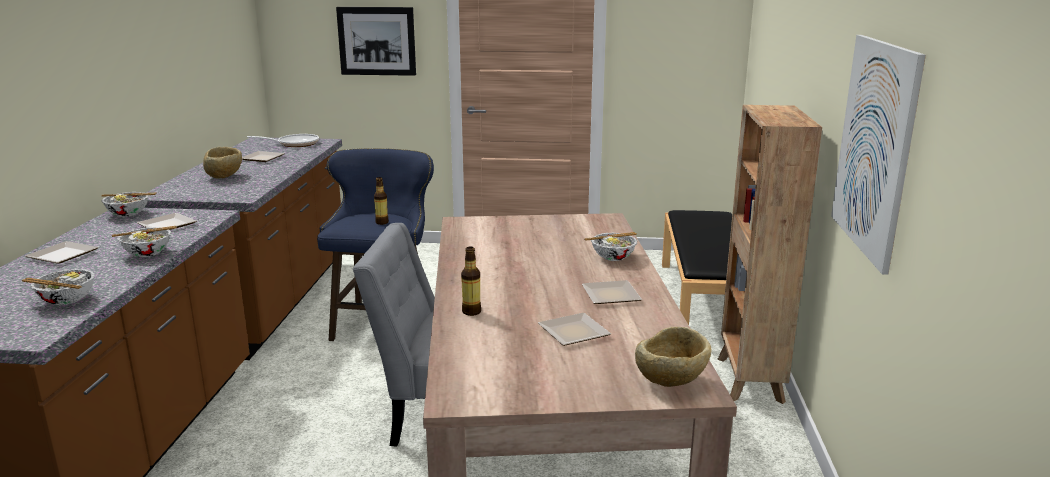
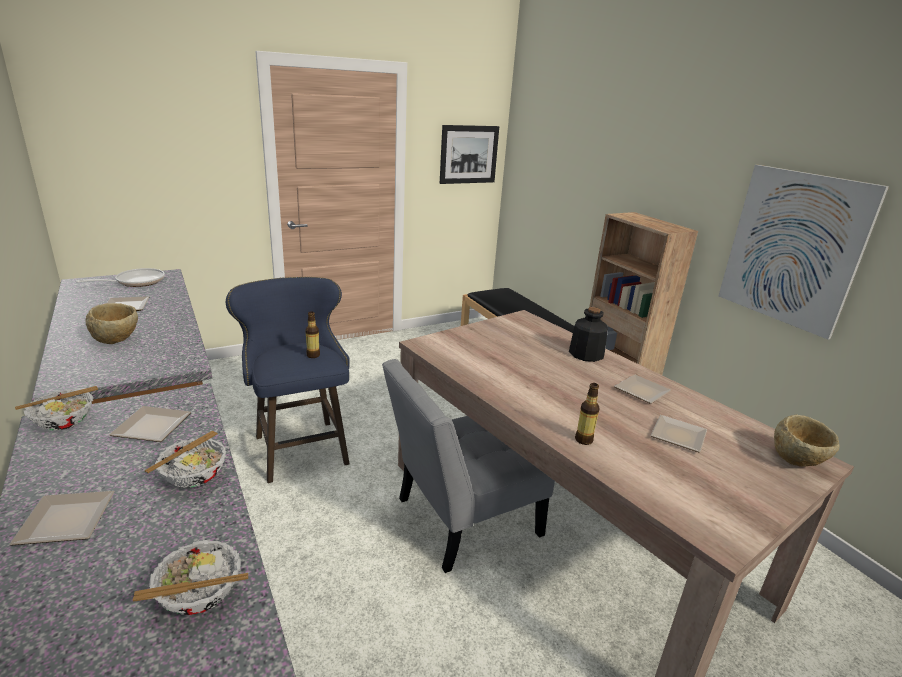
camera: 35 degrees left, 5 degrees up
picture [336,7,416,76] -> picture moved to [440,125,499,184]
bowl [584,232,637,261] -> bottle [569,307,608,362]

